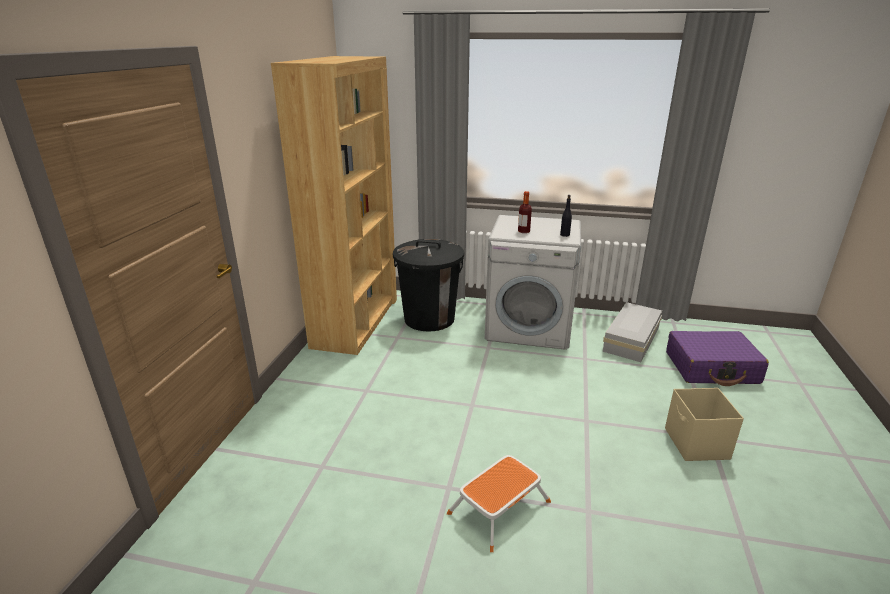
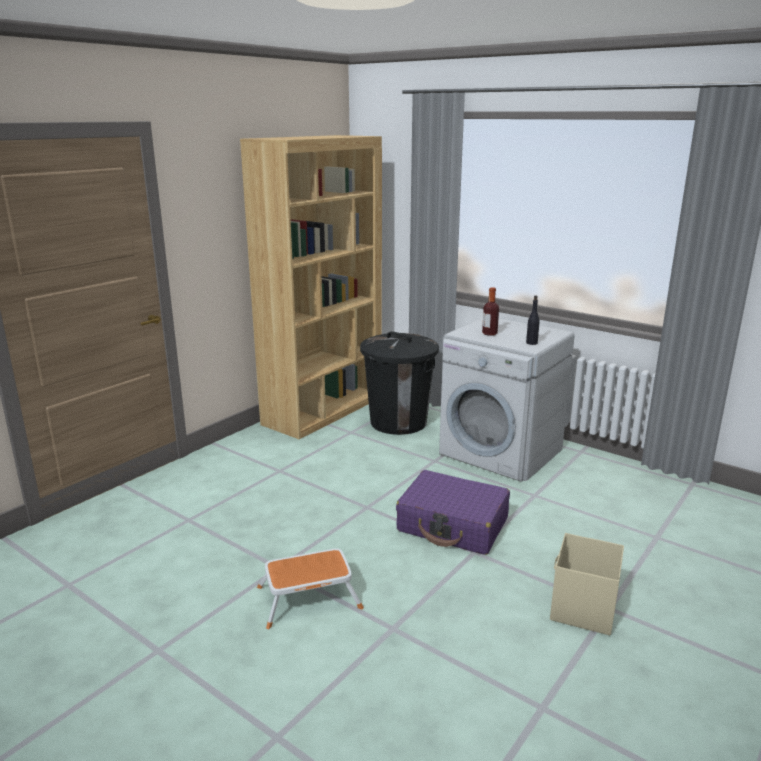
camera: 25 degrees right, 5 degrees down
white storage box [603,302,662,362] -> none
purple suitcase [666,331,769,386] -> purple suitcase moved to [396,470,510,555]

